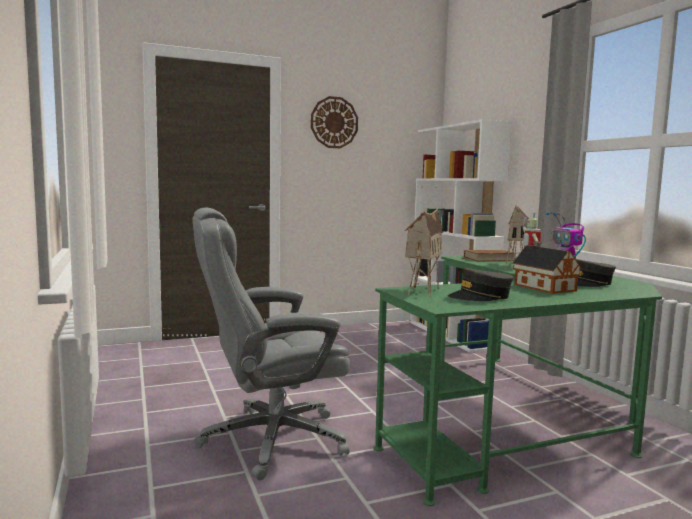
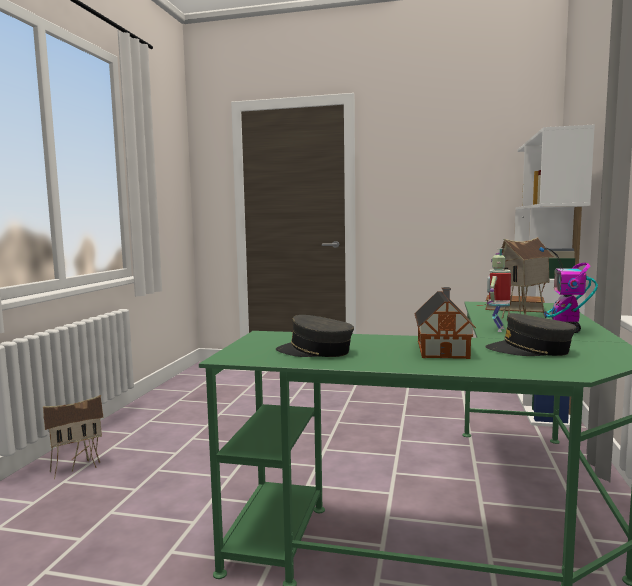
camera: 35 degrees right, 0 degrees up
grey office chair [192,208,350,480] -> none
wall clock [311,96,358,148] -> none
toy house [404,208,443,297] -> toy house moved to [43,395,104,479]

